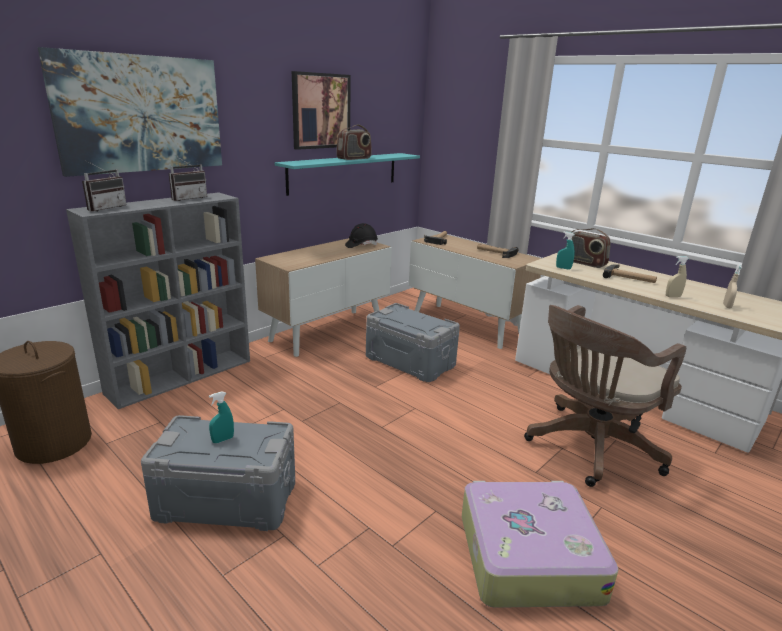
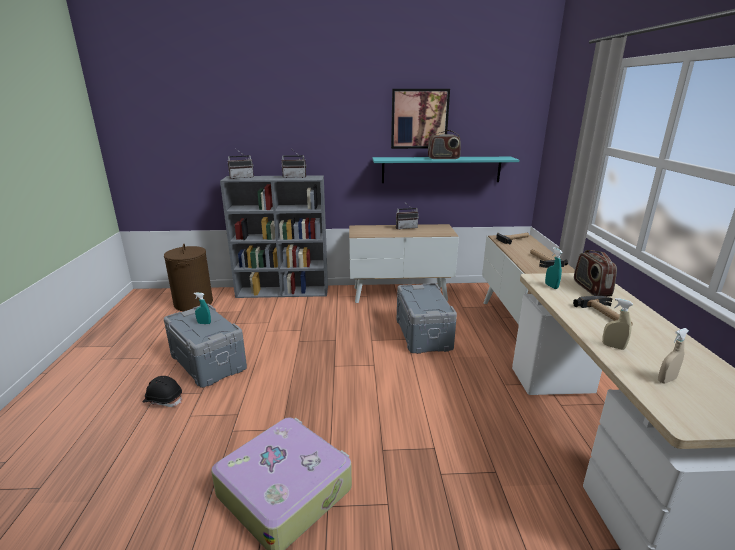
camera: 45 degrees right, 0 degrees up
picture [38,47,222,177] -> none
black hard hat [345,223,378,248] -> black hard hat moved to [142,376,182,407]
brown office chair [524,305,686,487] -> none
none -> radio [396,202,419,229]

